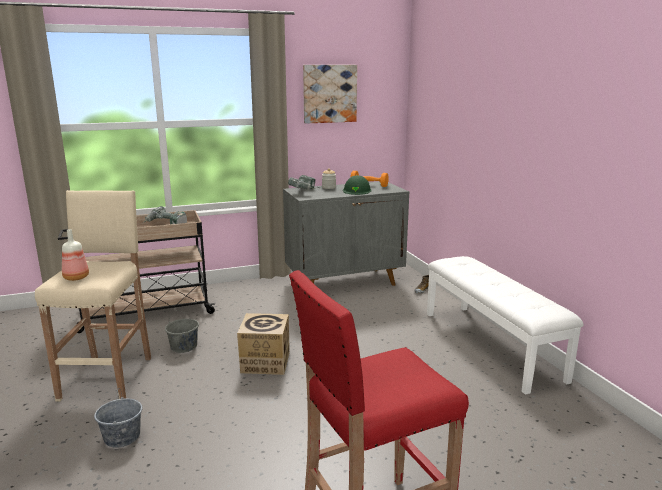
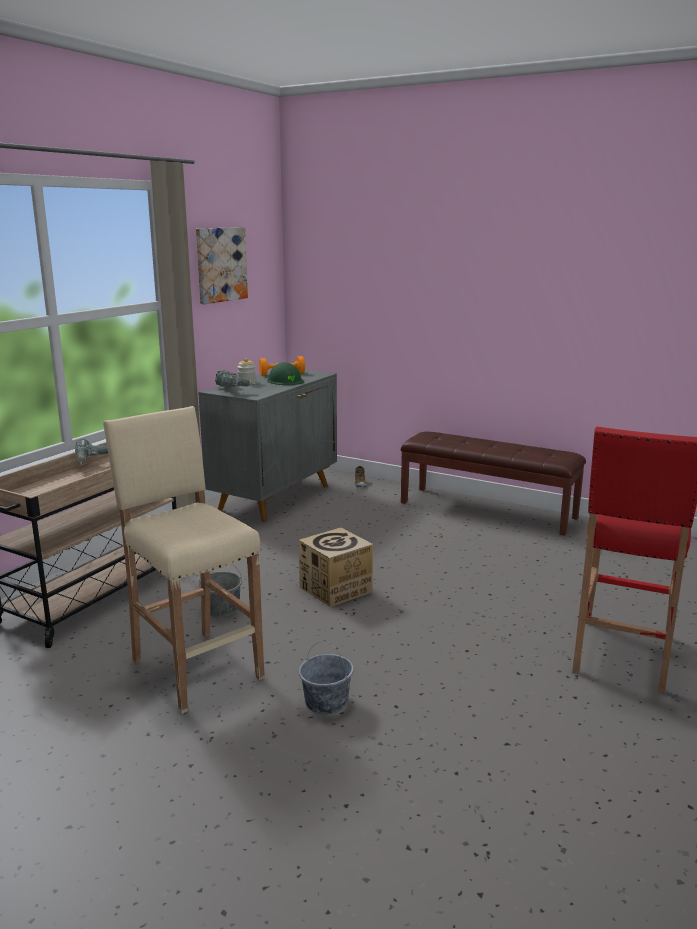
camera: 40 degrees left, 0 degrees up
bottle [62,229,89,281] -> none
white bench [427,256,584,395] -> brown bench [401,432,586,536]

